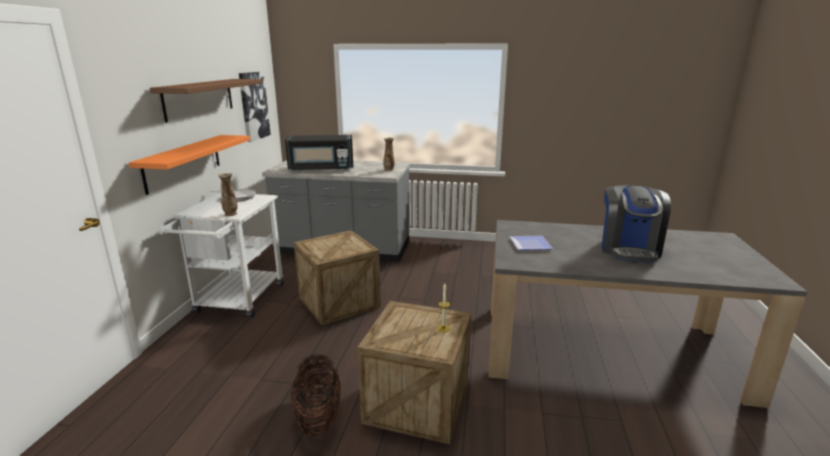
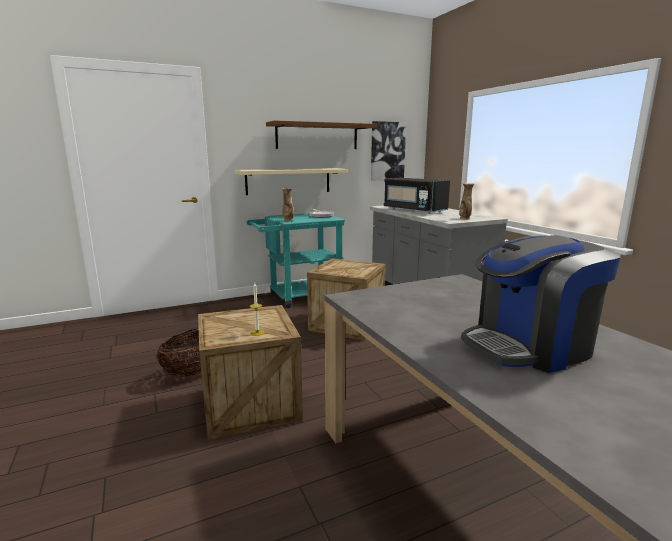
camera: 55 degrees right, 5 degrees down
orange shelf [129,135,250,195] -> beige shelf [235,168,348,195]
white cart [159,192,284,318] -> turquoise cart [247,213,345,308]
plate [509,236,553,250] -> none

